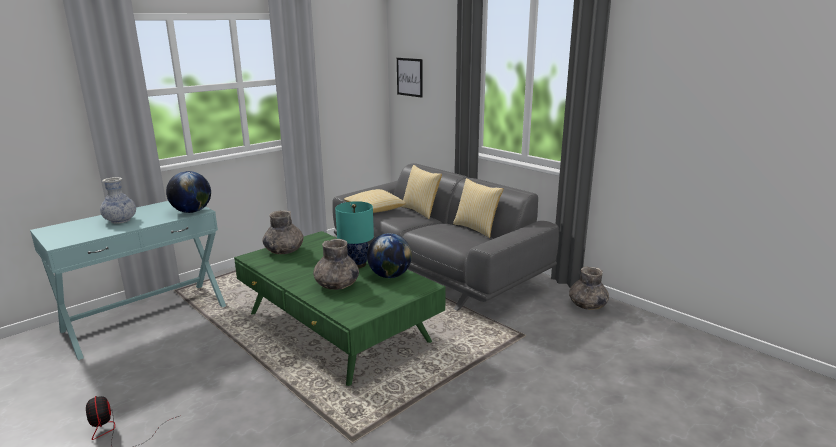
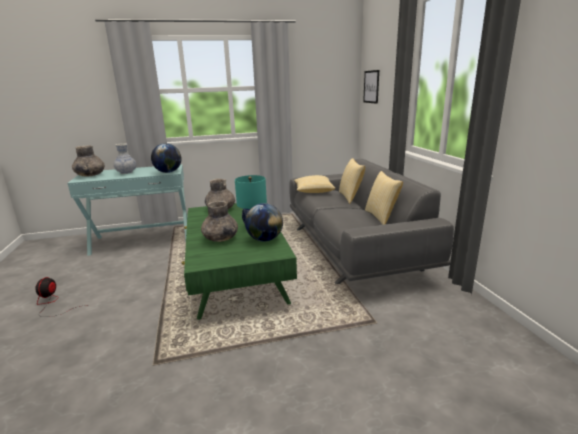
camera: 30 degrees right, 0 degrees up
grey vase [569,267,609,310] -> grey vase moved to [72,145,105,177]

